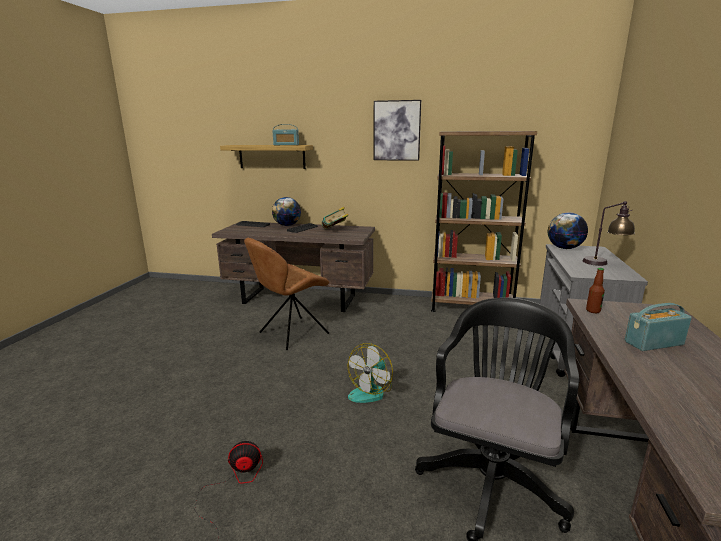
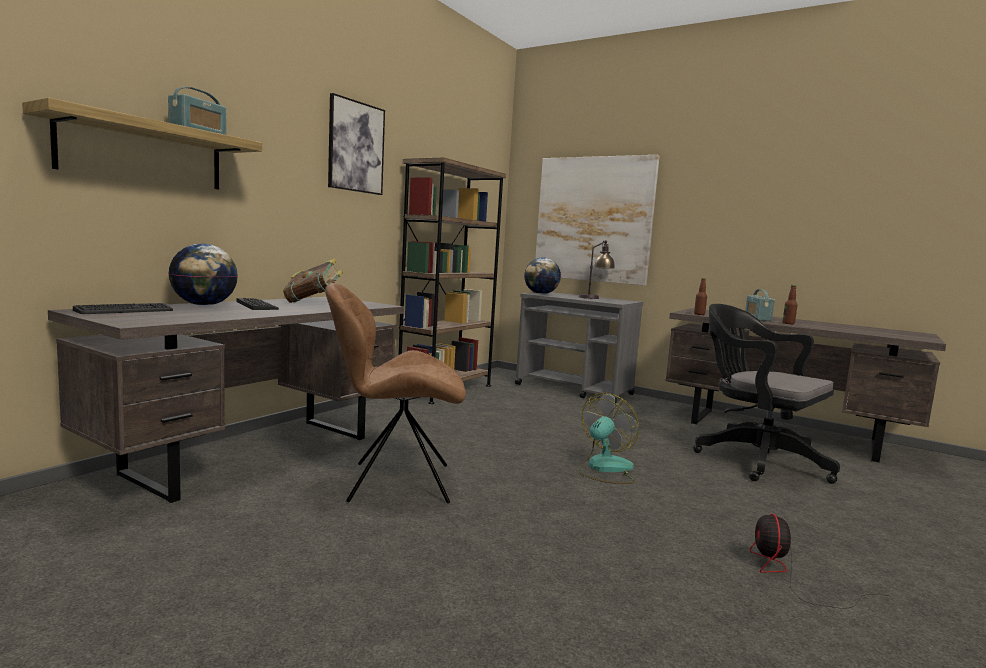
camera: 70 degrees left, 10 degrees down
brown chair [244,238,329,350] -> brown chair turned 105 degrees clockwise [325,283,466,503]
fan [348,343,393,403] -> fan turned 105 degrees counterclockwise [578,393,639,484]
none -> picture [535,155,660,286]
none -> bottle [783,285,798,324]

